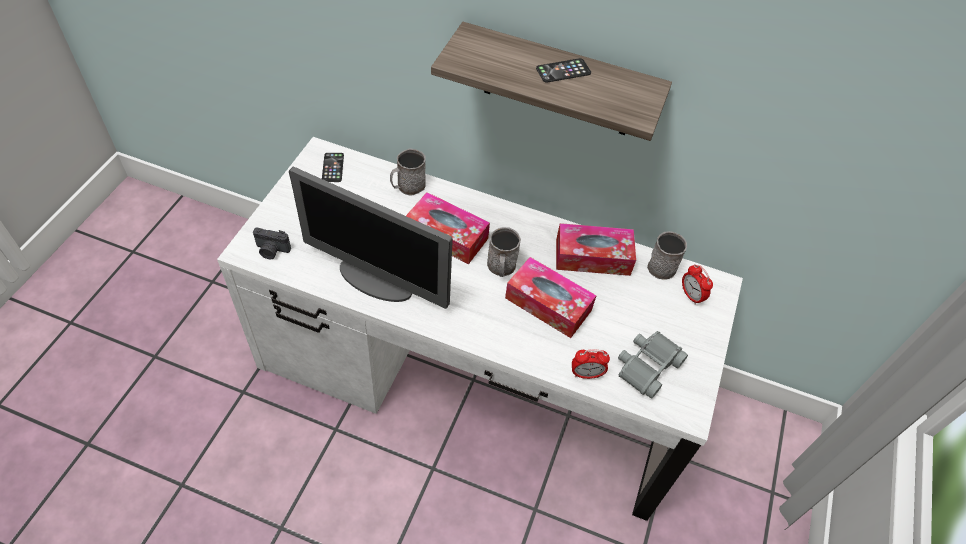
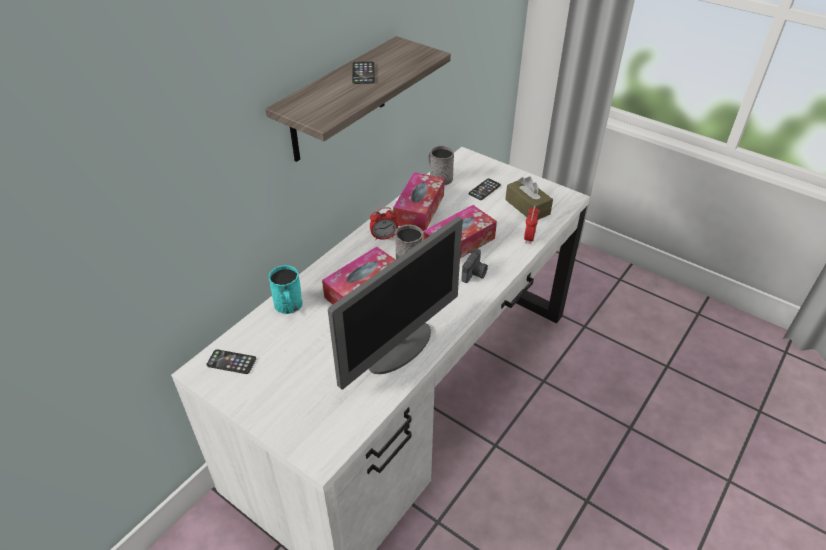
camera: 70 degrees left, 10 degrees down
camera [253,227,291,259] -> camera moved to [461,248,488,283]
grey mug [390,148,426,196] -> turquoise mug [269,265,303,314]
grey binoculars [618,331,688,399] -> brown tissue box [505,176,553,220]
alarm clock [682,264,713,305] -> alarm clock moved to [370,207,398,240]
none -> phone [469,178,501,200]

